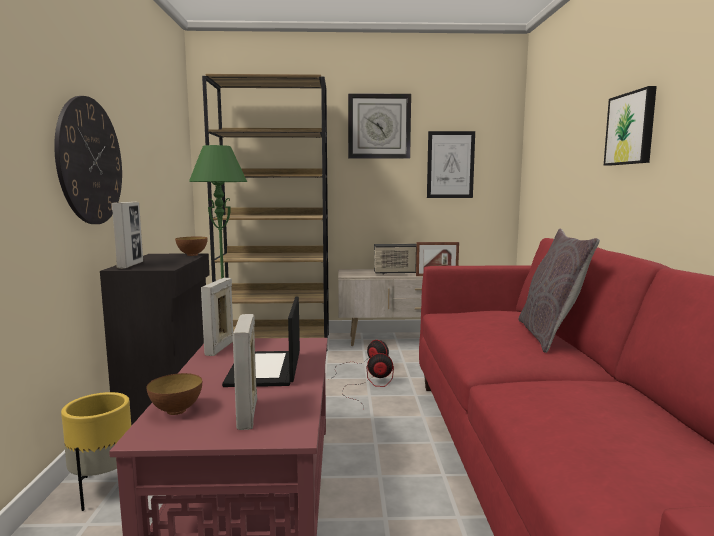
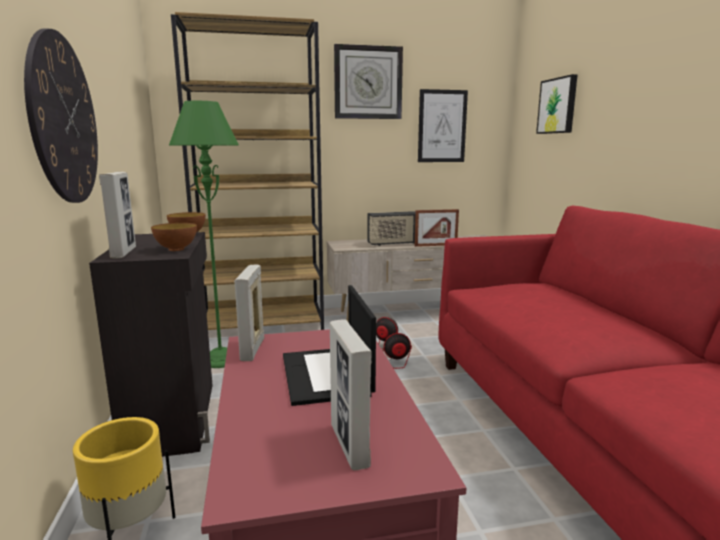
camera: 10 degrees left, 5 degrees up
bowl [147,373,202,415] -> bowl moved to [151,223,197,251]
grey pillow [518,228,600,353] -> none
picture [604,86,657,166] -> picture moved to [536,74,578,134]

